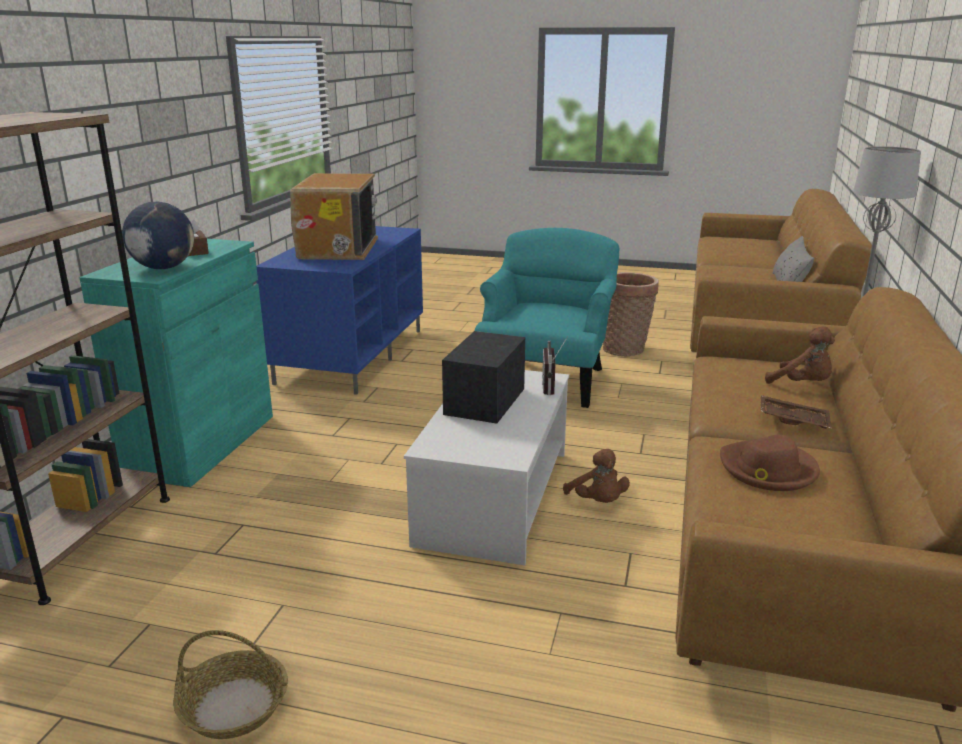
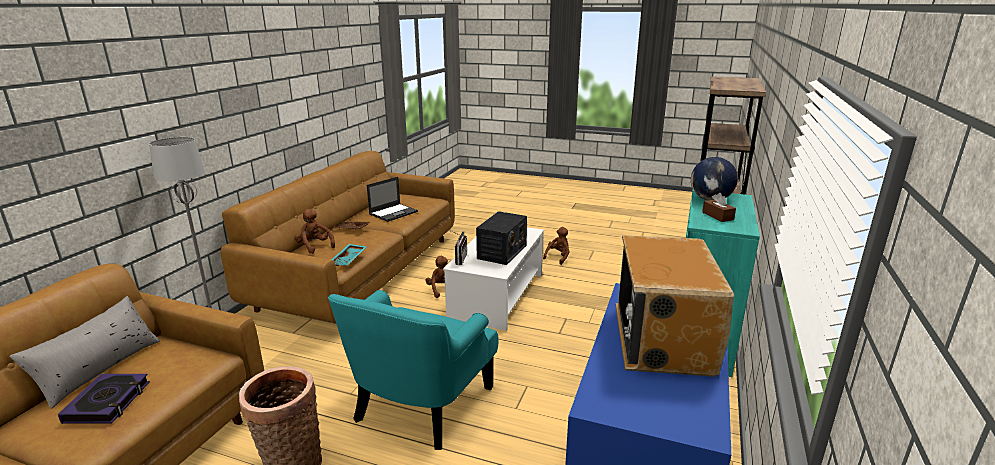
camera: 175 degrees left, 0 degrees up
basket [173,630,288,739] -> none
brown hat [720,435,820,491] -> laptop [367,177,418,222]
none -> book [58,374,150,424]
none -> turquoise tray [331,244,367,266]
none -> brown plush toy [543,227,569,265]

